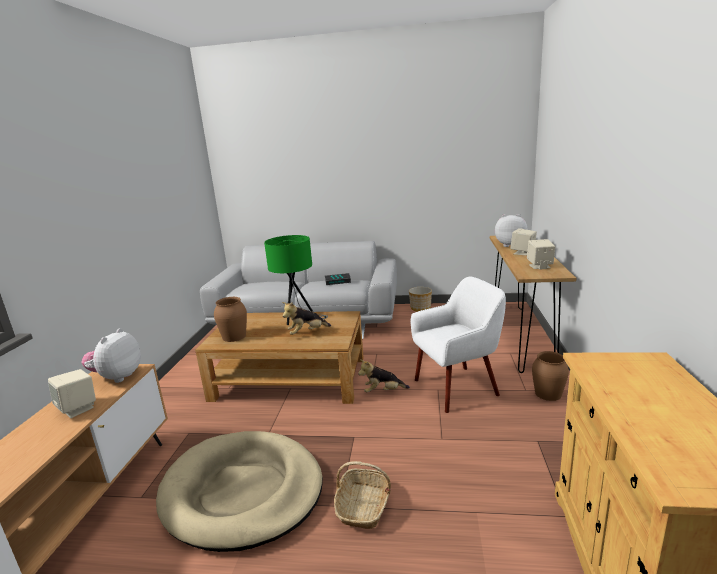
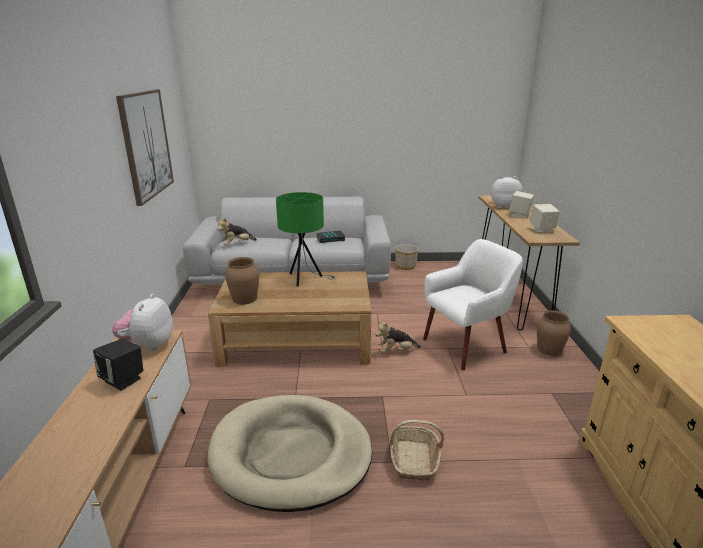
camera: 10 degrees left, 5 degrees up
beige speaker [48,369,96,418] -> black speaker [93,339,143,391]
plush toy [282,302,331,335] -> plush toy moved to [217,218,257,245]
none -> picture [116,90,174,206]

